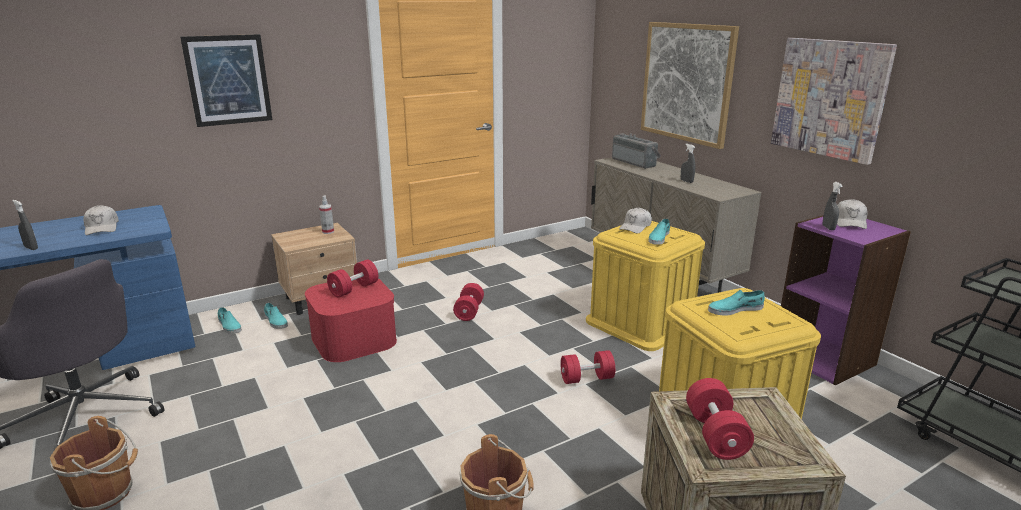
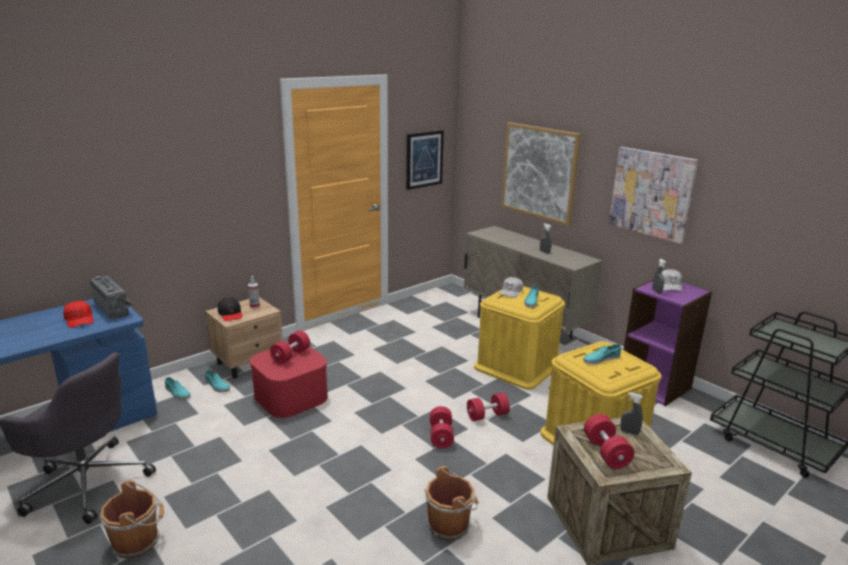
camera: 10 degrees left, 0 degrees up
grey spray bottle [12,200,38,250] -> grey spray bottle moved to [620,392,643,435]
white cap [84,205,119,235] -> red cap [63,301,94,328]
picture [180,34,272,127] -> picture moved to [406,130,444,190]
red dumbbell [453,283,484,321] -> red dumbbell moved to [430,406,454,449]
radio [612,133,661,169] -> radio moved to [90,275,133,319]
none -> black cap [218,297,242,321]

